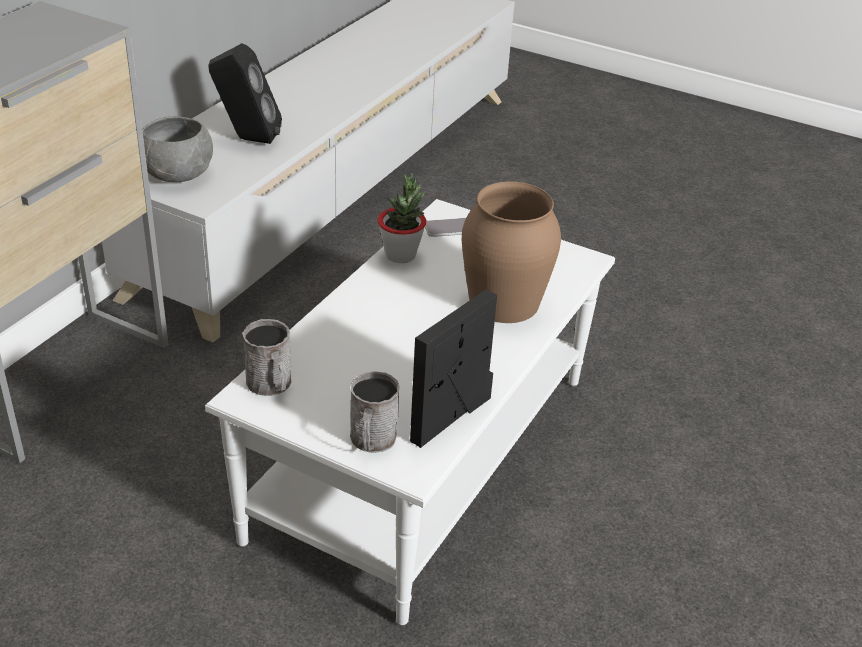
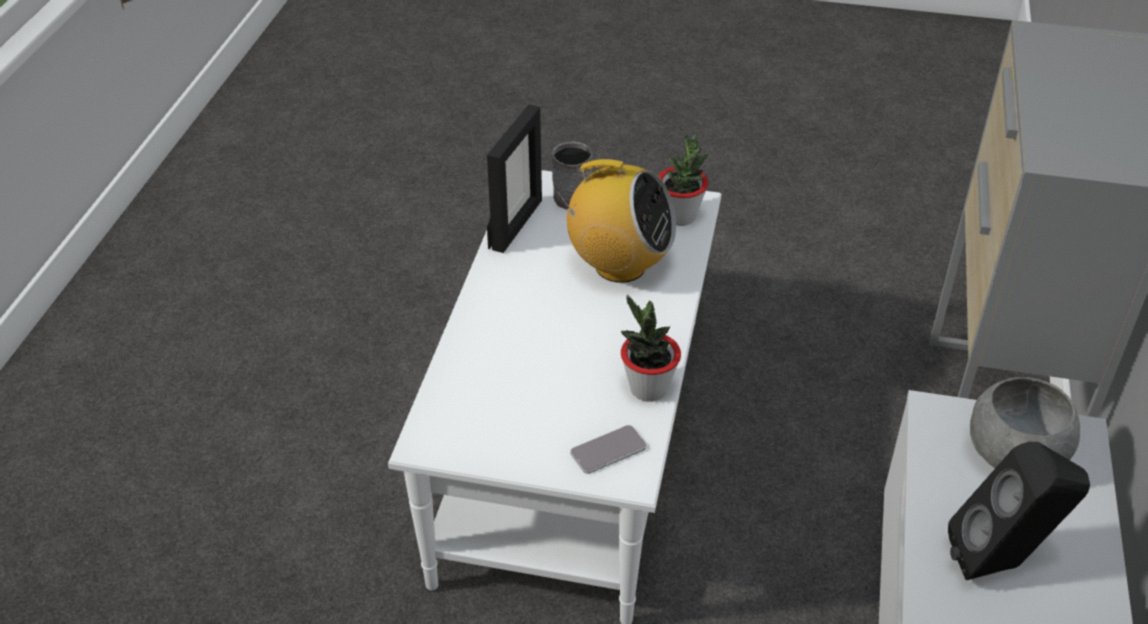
camera: 165 degrees right, 5 degrees up
grey mug [242,319,292,396] -> potted plant [658,134,709,226]
brown vase [462,181,561,323] -> none
none -> radio [556,159,676,283]

